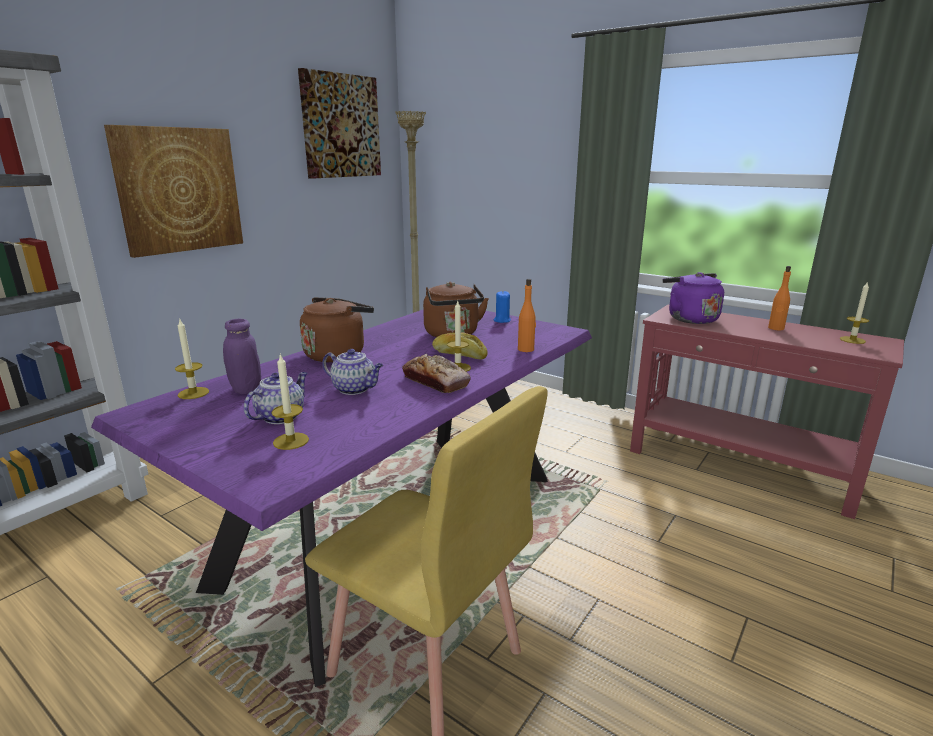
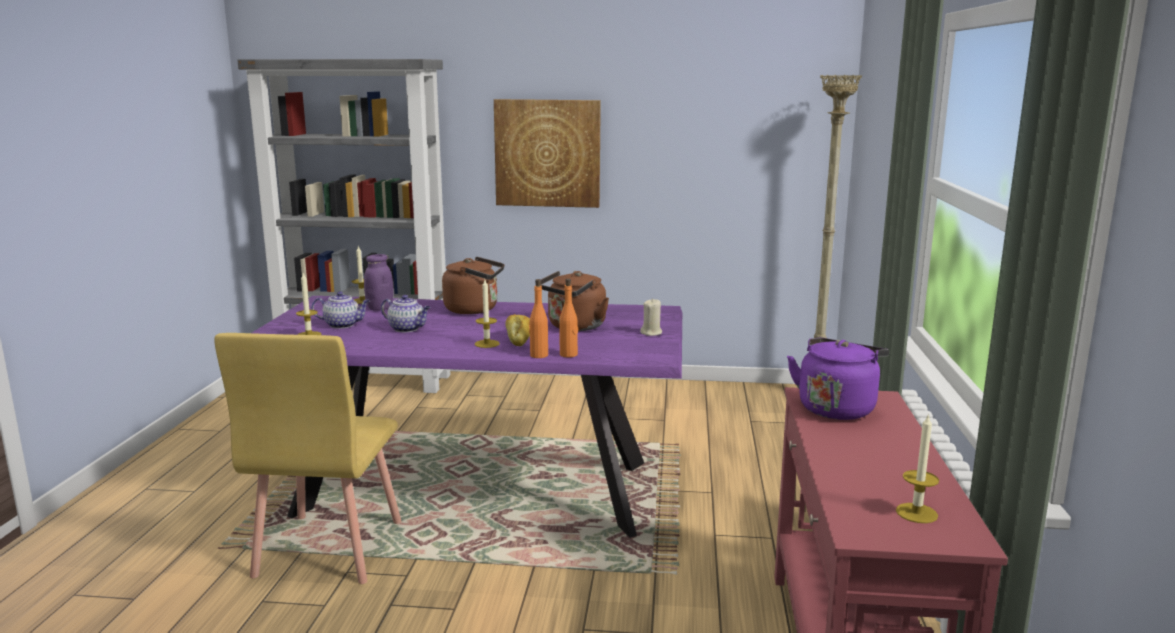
camera: 60 degrees right, 5 degrees down
picture [298,68,381,179] -> none
teapot [322,349,383,395] -> teapot turned 60 degrees counterclockwise [381,295,430,332]
bread [402,354,471,393] -> none
blue candle [494,291,511,323] -> beige candle [640,298,662,336]
orange bottle [768,266,791,330] -> orange bottle moved to [529,279,548,358]

